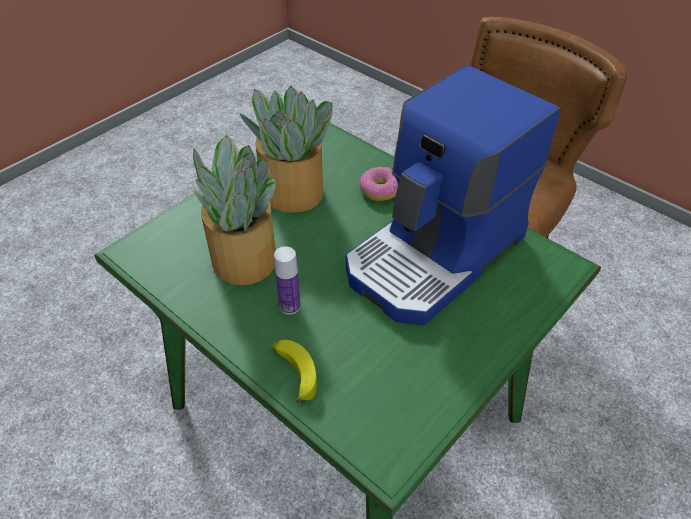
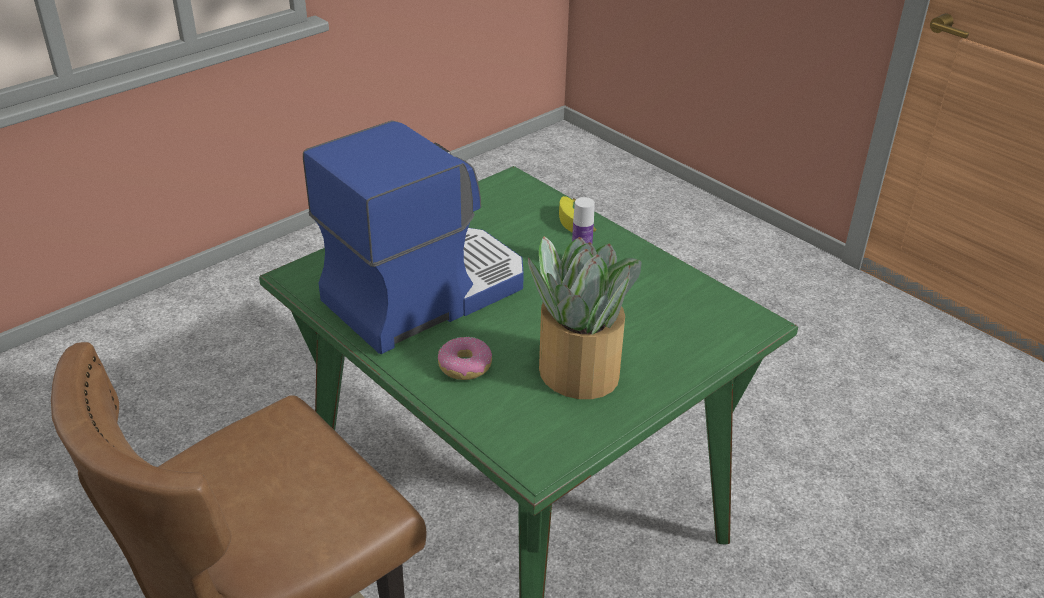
camera: 175 degrees left, 10 degrees down
potted plant [193,135,276,285] -> none

